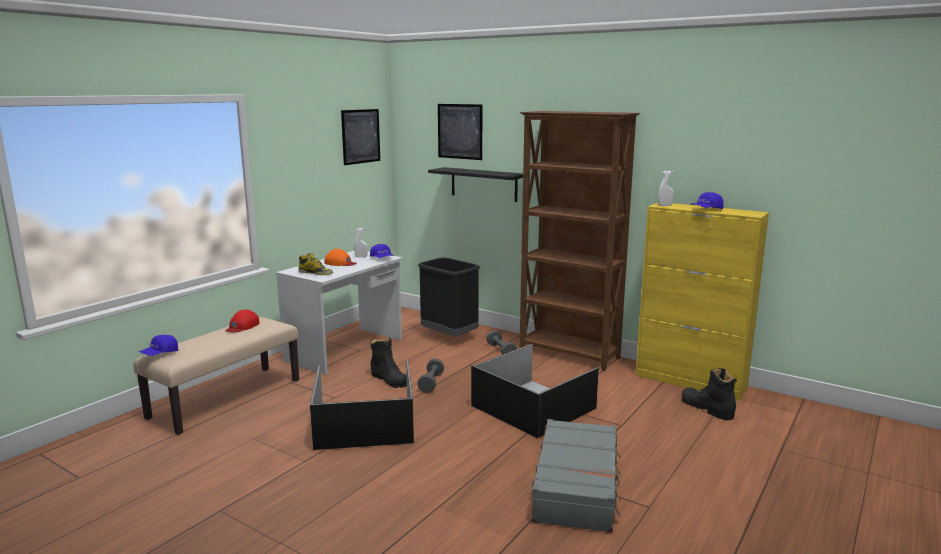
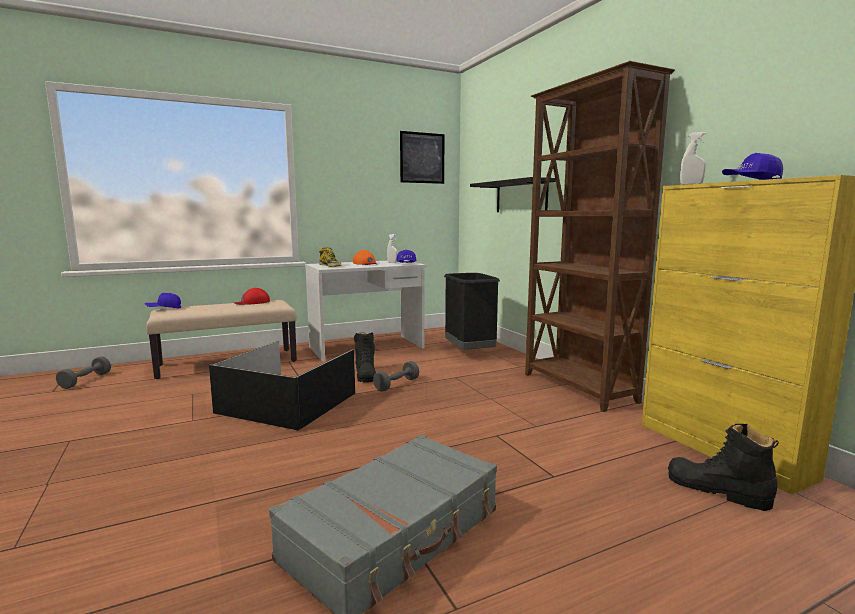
camera: 30 degrees right, 5 degrees down
picture [438,104,482,160] -> none
black storage box [471,344,599,438] -> none
grey dumbbell [486,330,517,355] -> grey dumbbell moved to [56,356,111,389]
black boot [682,368,737,420] -> black boot turned 45 degrees counterclockwise [668,424,779,511]

